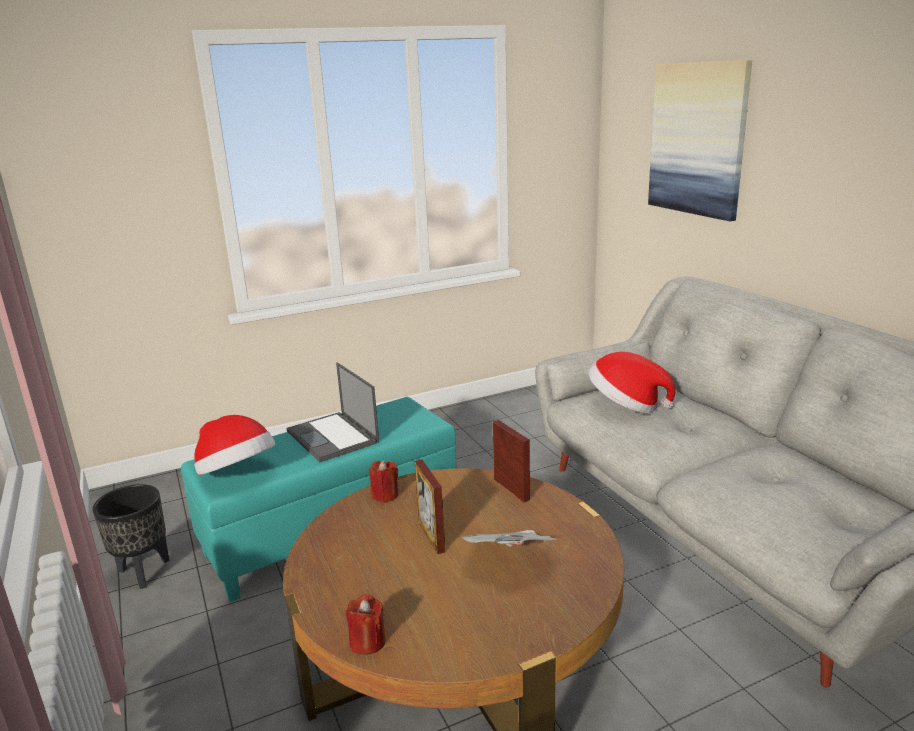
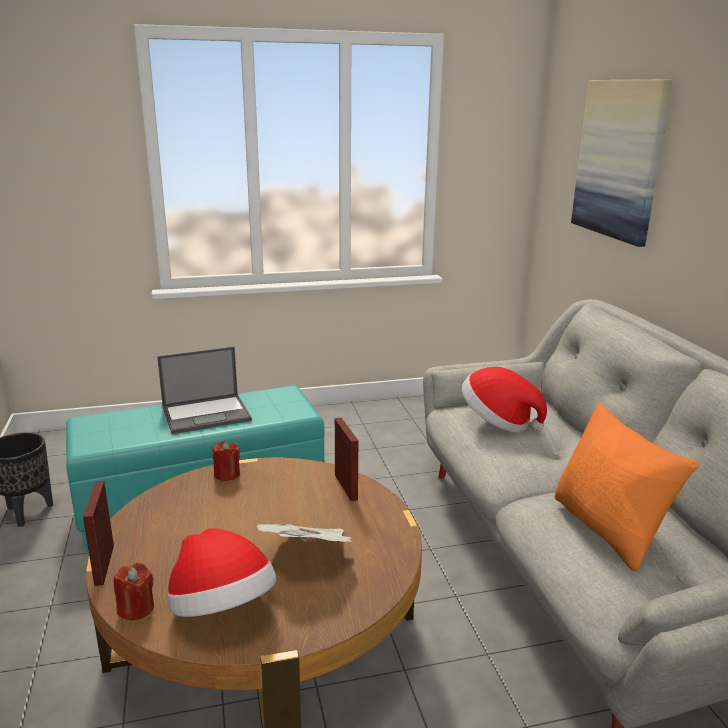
camera: 10 degrees right, 0 degrees up
hat [194,415,275,475] -> hat moved to [167,528,276,617]
laptop [286,362,379,462] -> laptop turned 90 degrees counterclockwise [157,347,252,434]
picture frame [415,459,445,554] -> picture frame moved to [83,481,114,586]
none -> orange pillow [554,402,699,571]

